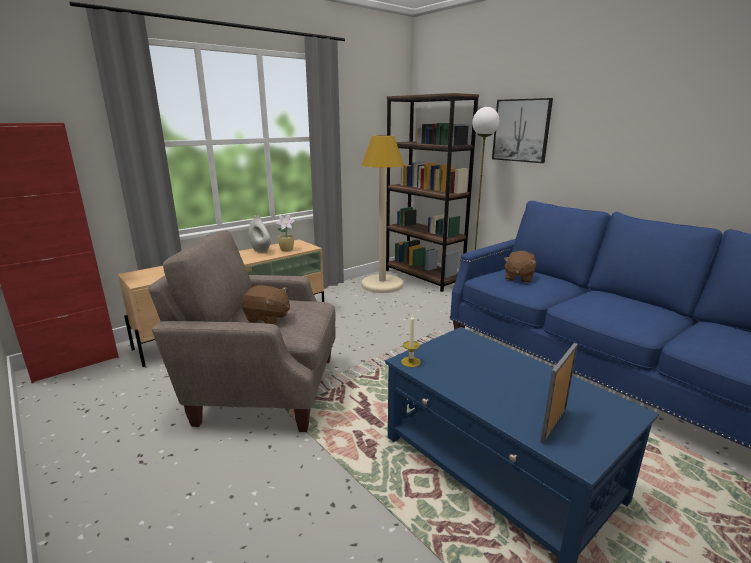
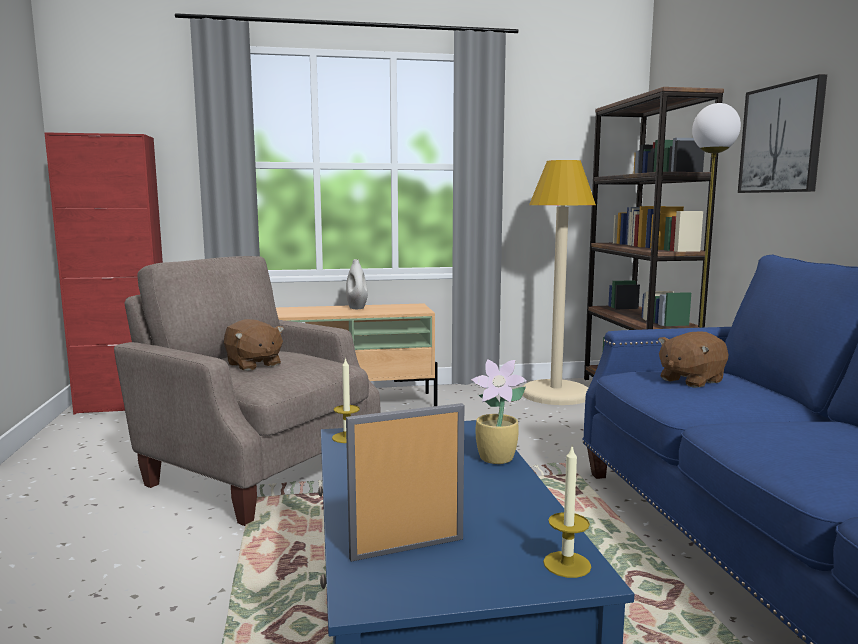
camera: 30 degrees right, 10 degrees down
potted plant [276,214,295,252] -> potted plant moved to [471,359,527,464]
none -> candle [543,447,591,578]

